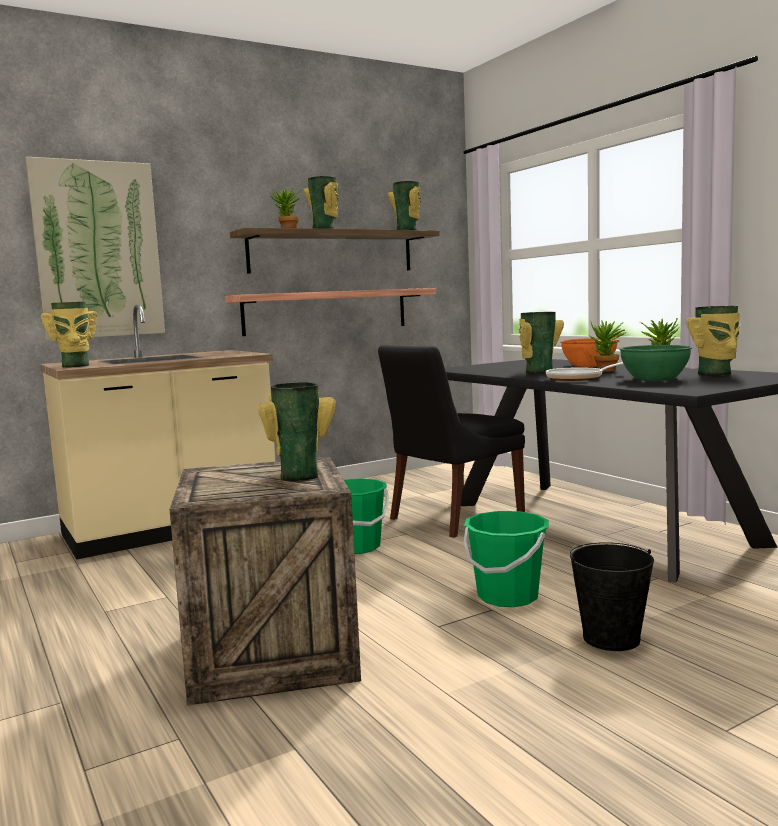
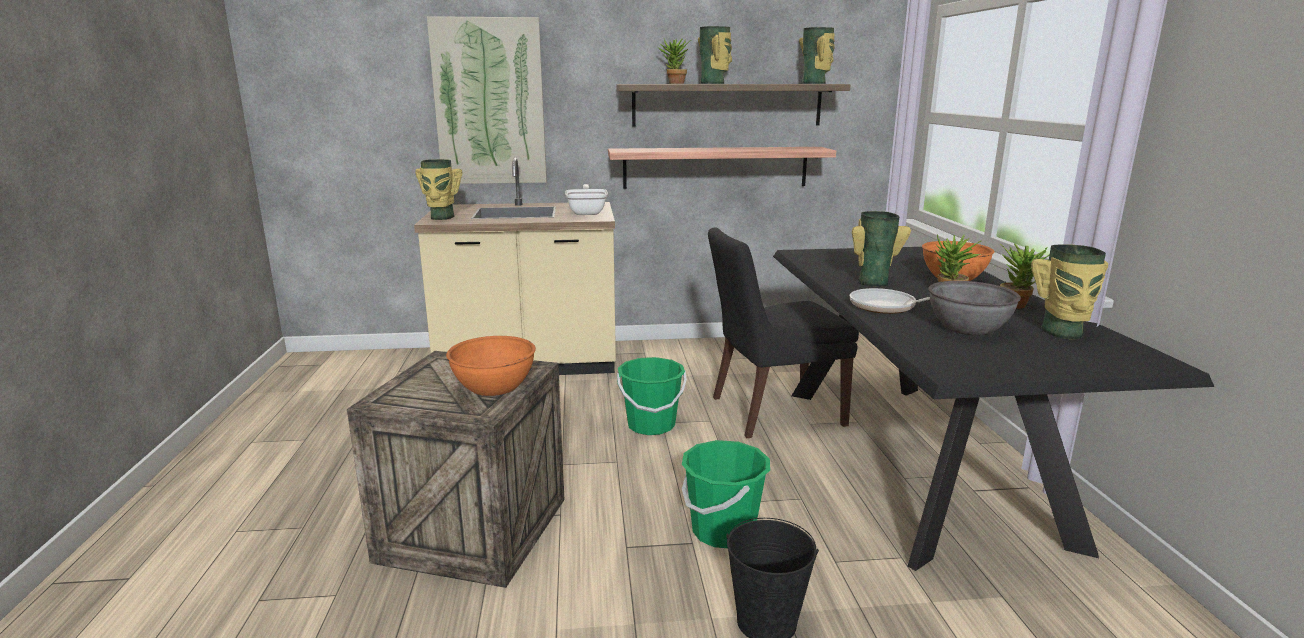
camera: 25 degrees right, 10 degrees up
vase [258,382,336,481] -> orange bowl [446,336,536,396]
green bowl [619,345,692,381] -> grey bowl [928,281,1021,335]
none -> frying pan [565,184,608,215]

